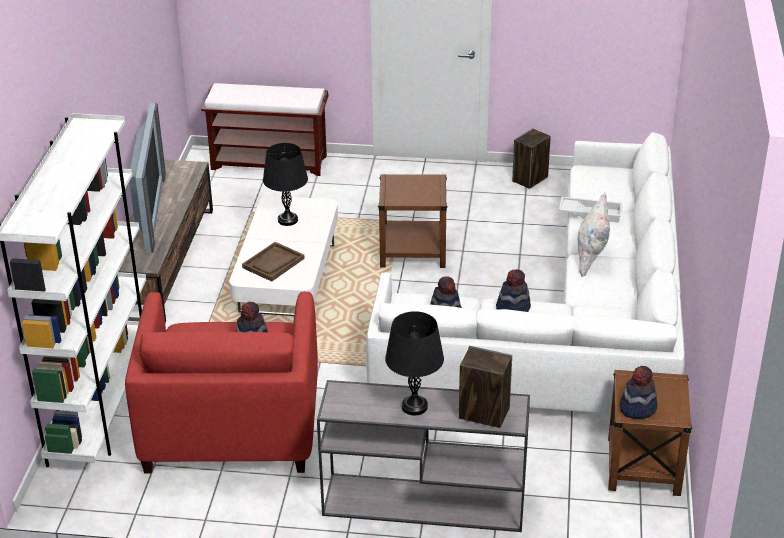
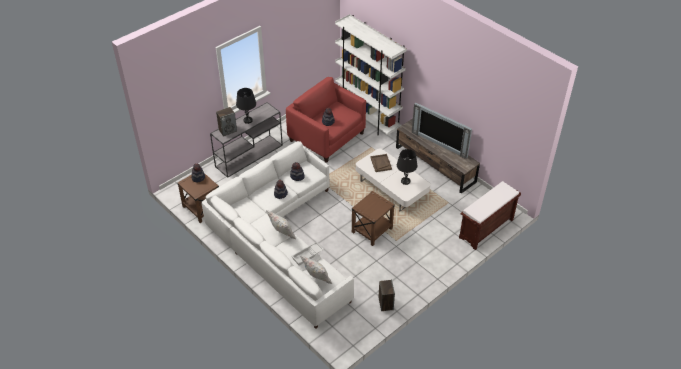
camera: 130 degrees right, 10 degrees up
none -> white pillow [300,255,332,284]

